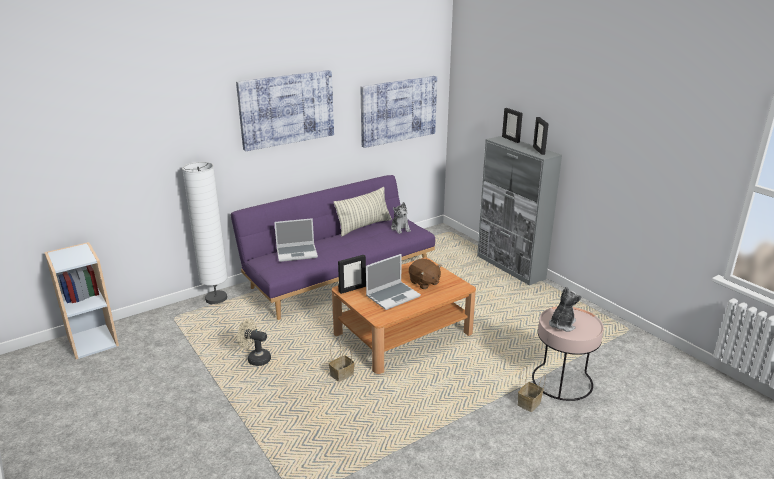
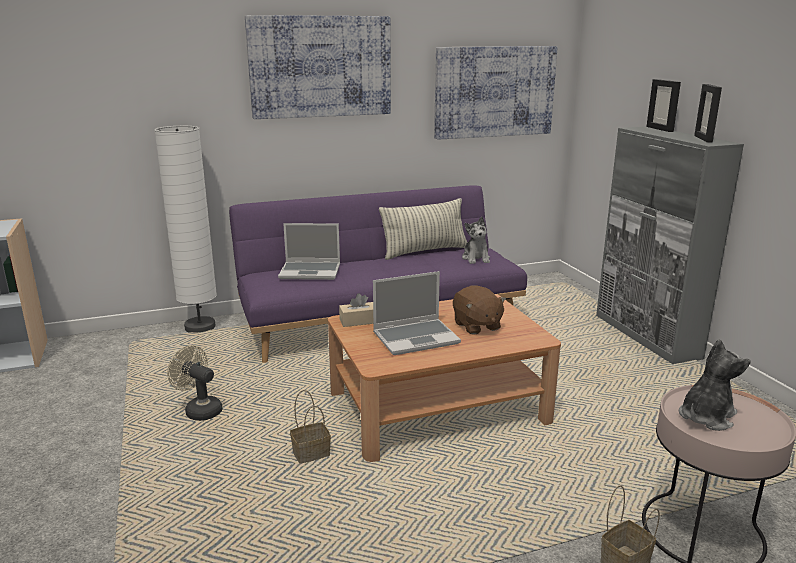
camera: 15 degrees right, 5 degrees down
picture frame [338,255,366,294] -> beige tissue box [339,293,373,327]

